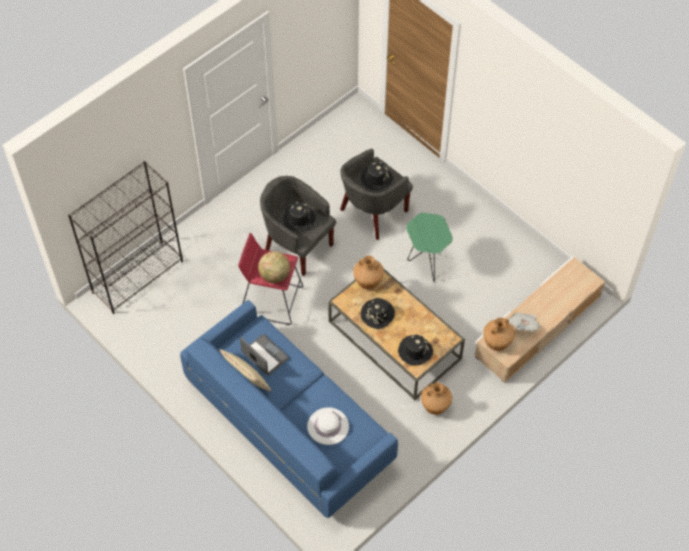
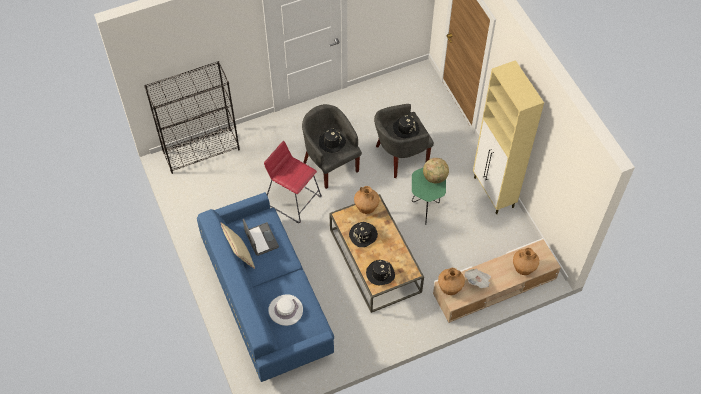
camera: 20 degrees right, 0 degrees up
globe [258,251,290,283] -> globe moved to [423,158,449,183]
brown vase [421,382,452,415] -> brown vase moved to [513,248,539,275]
none -> beige cabinet [473,60,544,214]

